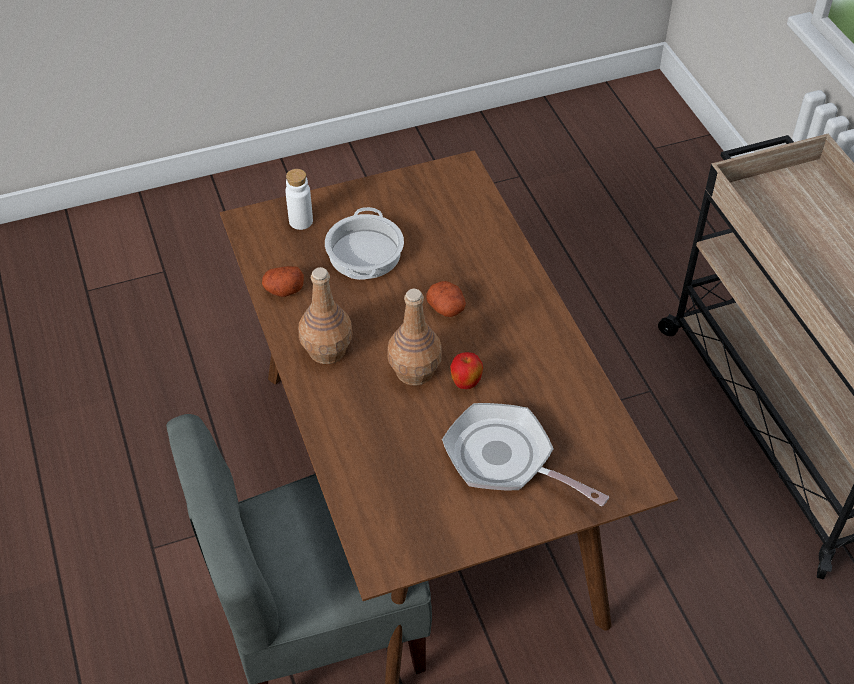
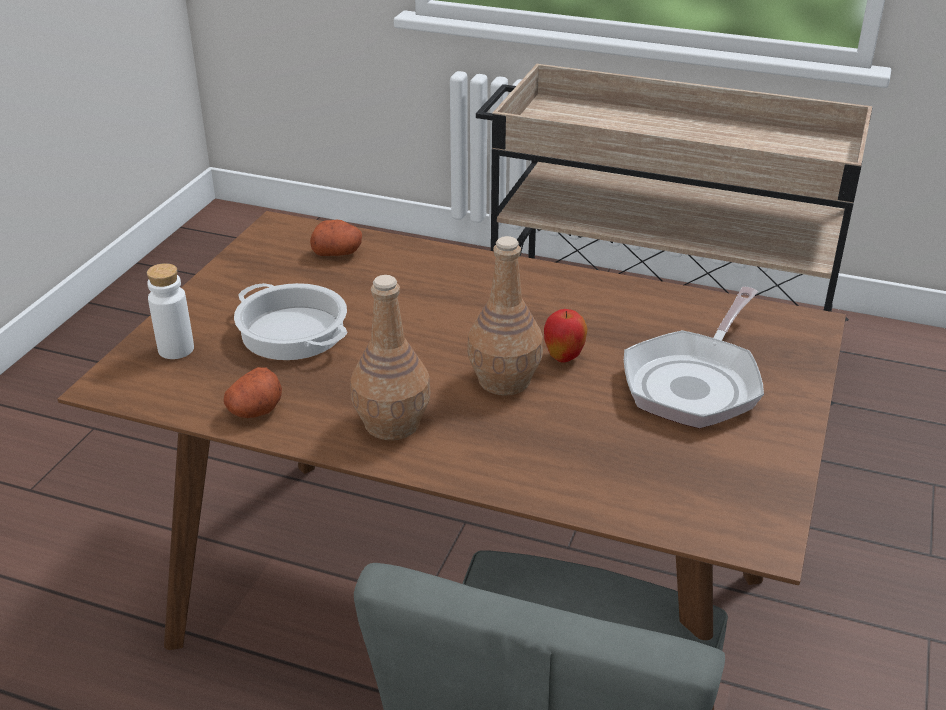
camera: 50 degrees left, 15 degrees down
potato [426,281,466,317] -> potato moved to [310,220,362,256]
frying pan [442,403,609,507] -> frying pan turned 45 degrees counterclockwise [624,287,764,428]

